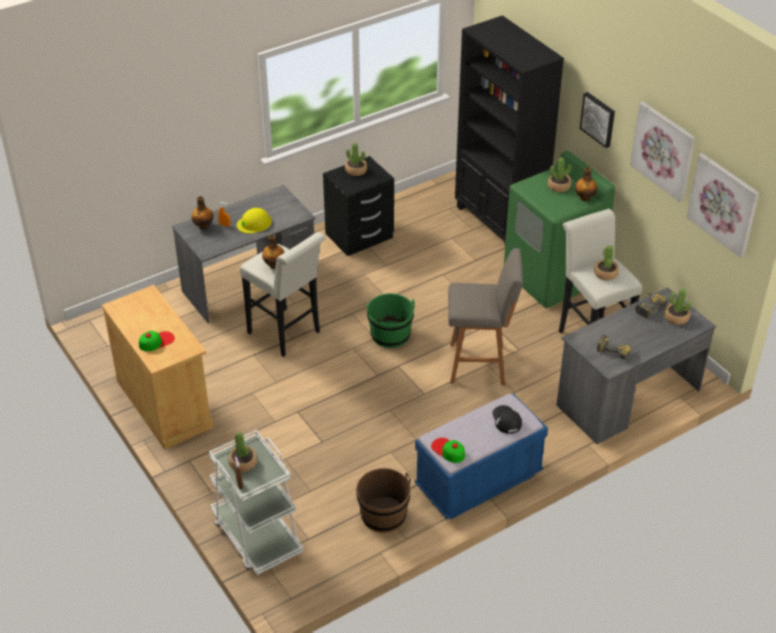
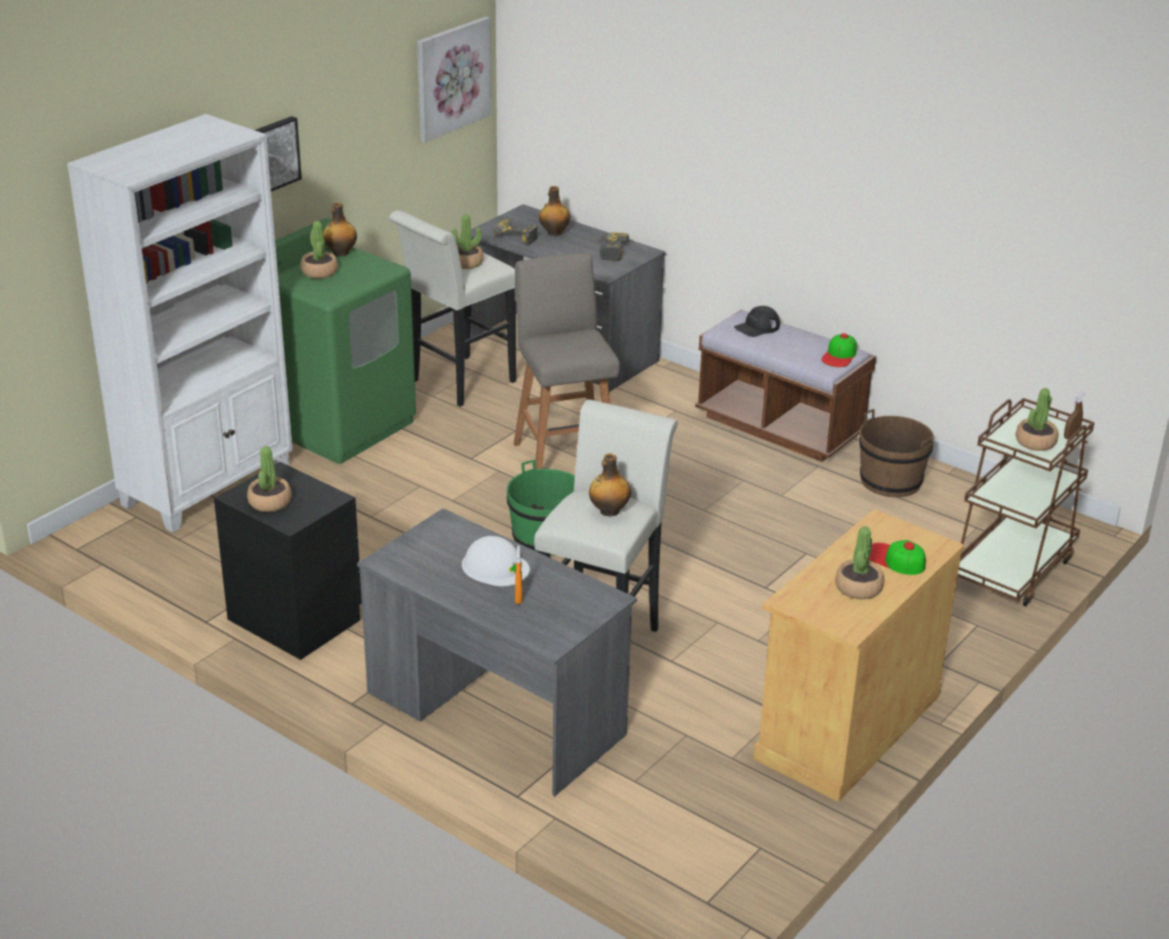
camera: 110 degrees left, 10 degrees down
bottle [192,196,214,230] -> bottle moved to [539,186,570,236]
white cart [209,430,303,575] -> brown cart [958,398,1095,607]
yellow hard hat [237,208,272,234] -> white hard hat [462,536,530,586]
blue bench [414,393,548,519] -> brown bench [695,310,876,462]
black bookcase [455,15,564,242] -> white bookcase [67,114,292,533]
picture [630,101,696,202] -> none
potted plant [664,288,691,325] -> potted plant moved to [835,526,884,599]

